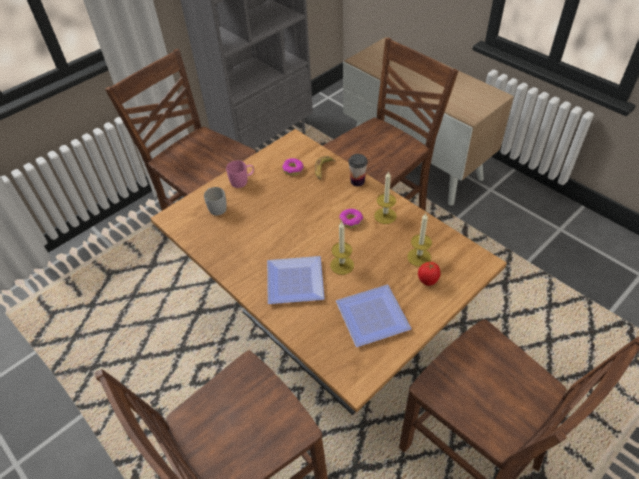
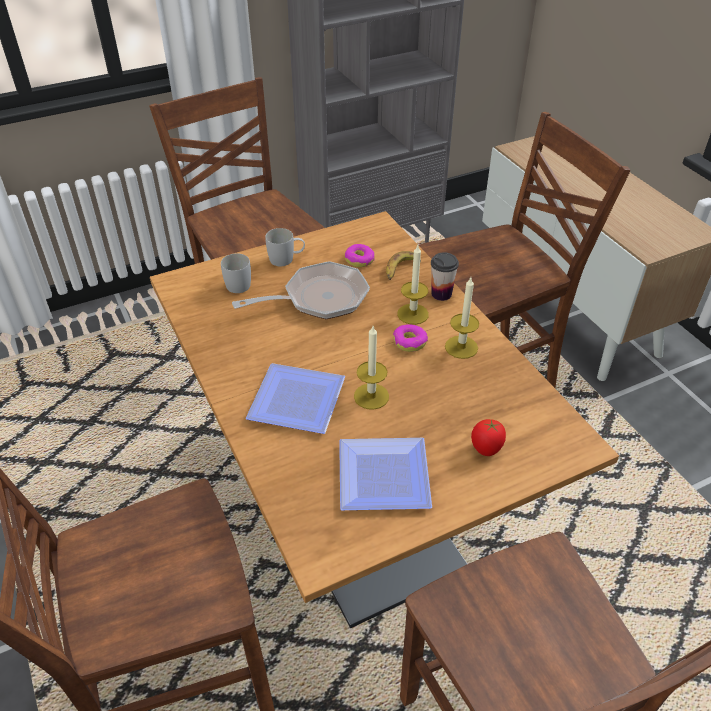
camera: 15 degrees right, 5 degrees down
pink mug [226,161,254,188] -> white mug [265,228,305,266]
candle [407,213,432,267] -> candle moved to [397,245,429,325]
none -> frying pan [232,261,370,319]

